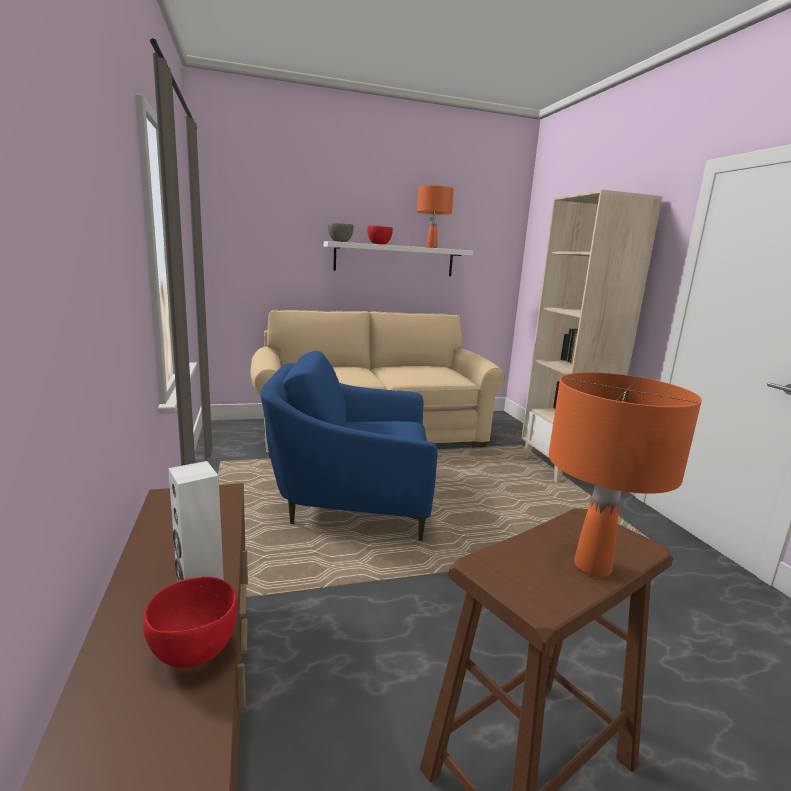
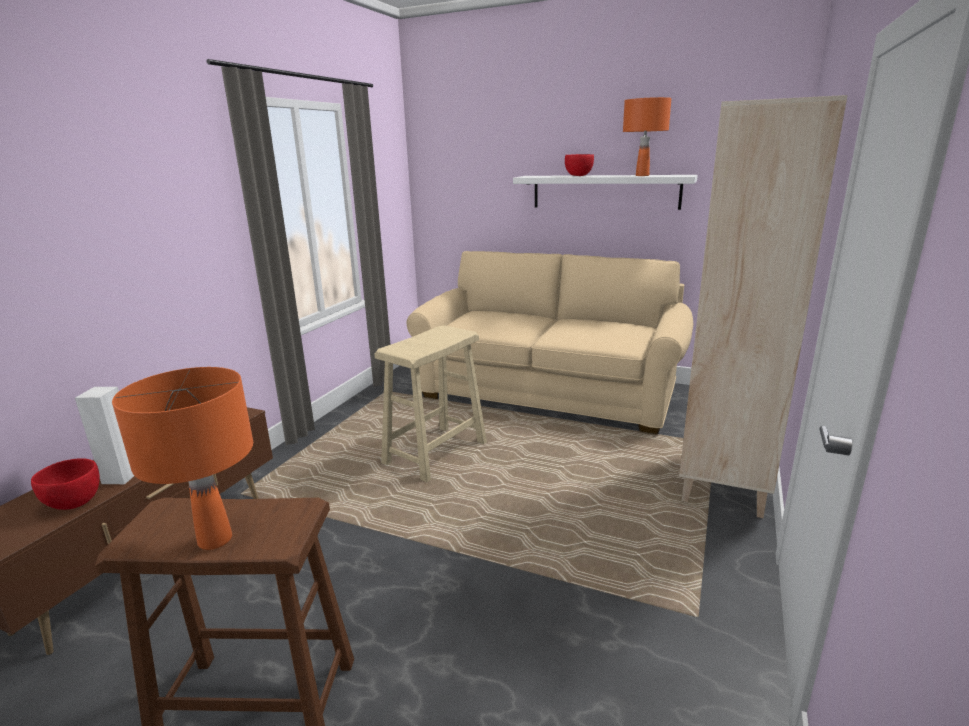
camera: 40 degrees right, 5 degrees up
blue armchair [260,351,438,541] -> beige stool [374,325,487,482]
grey bowl [328,222,353,242] -> none

